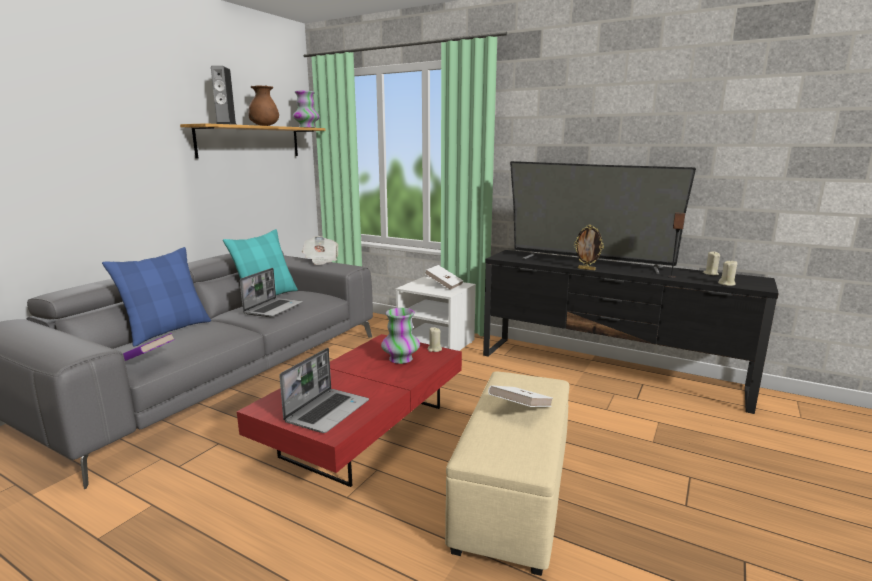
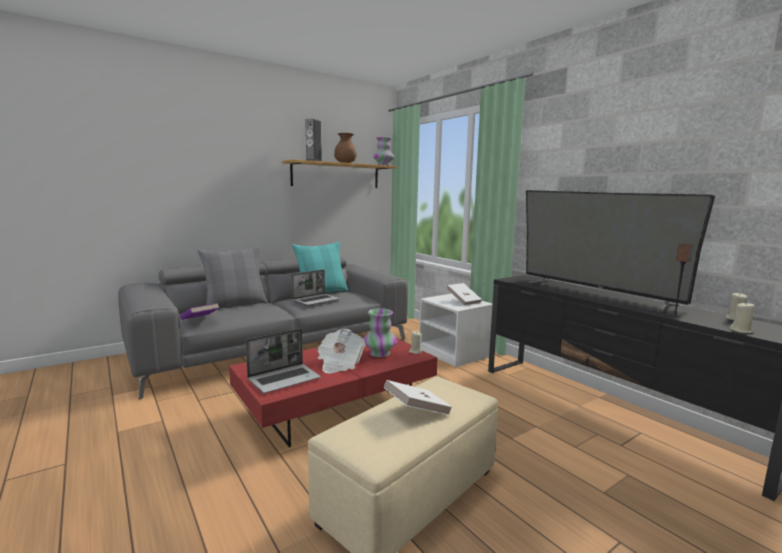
camera: 25 degrees right, 5 degrees down
blue pillow [102,247,211,347] -> grey pillow [197,246,268,308]
newspaper [302,236,338,265] -> newspaper moved to [317,329,365,373]
picture frame [574,225,604,270] -> none

